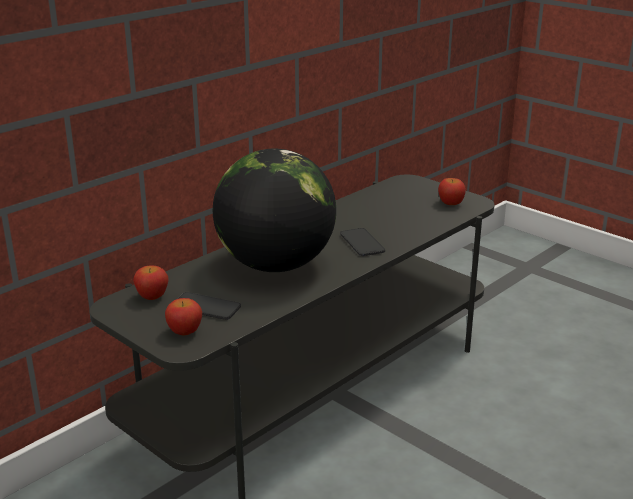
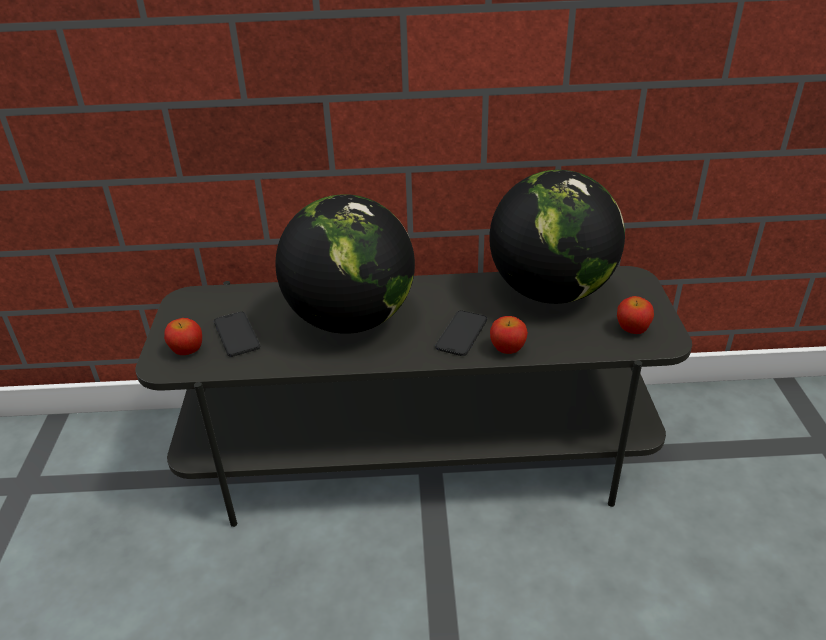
camera: 45 degrees right, 10 degrees up
apple [133,266,168,300] -> apple moved to [490,316,528,354]
none -> globe [489,170,625,304]

